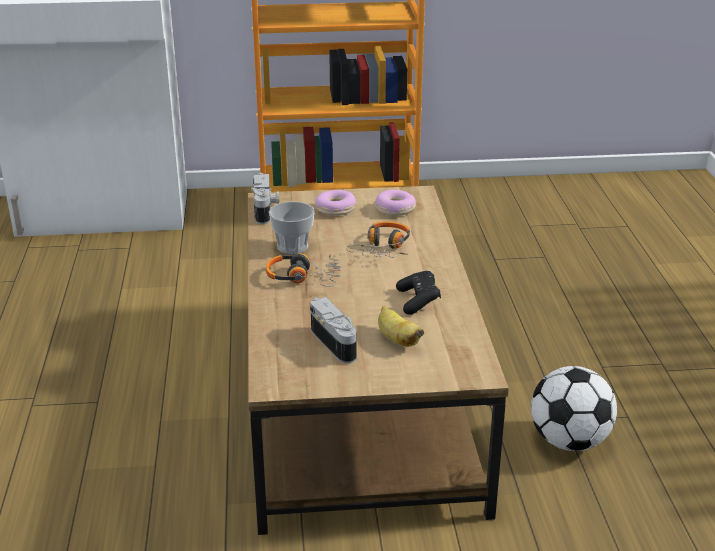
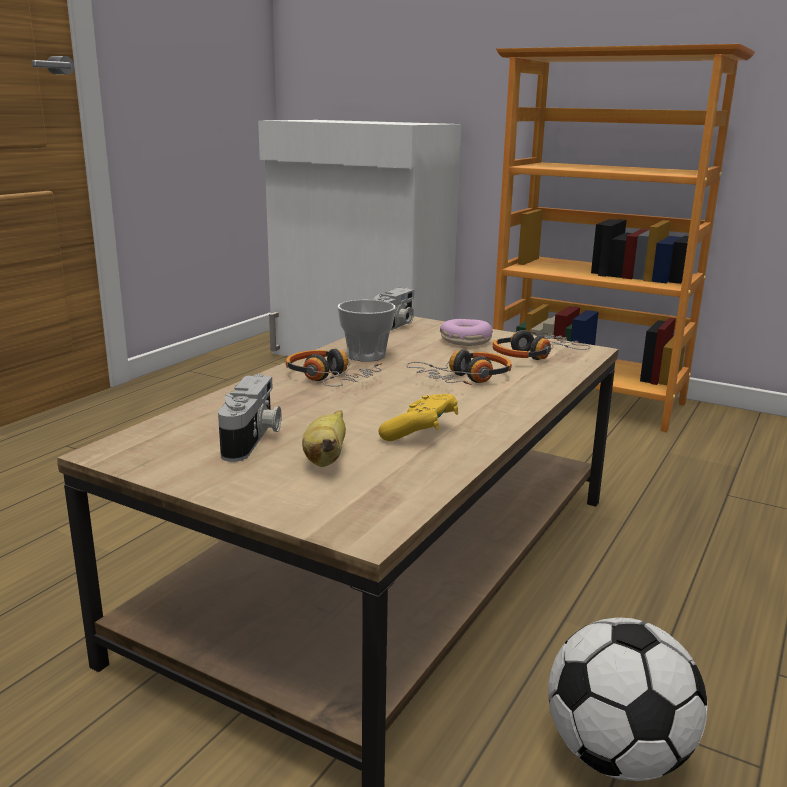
camera: 35 degrees right, 10 degrees down
donut [375,190,416,216] -> headphones [493,330,590,360]
black game controller [396,271,441,315] -> yellow game controller [379,394,458,441]

